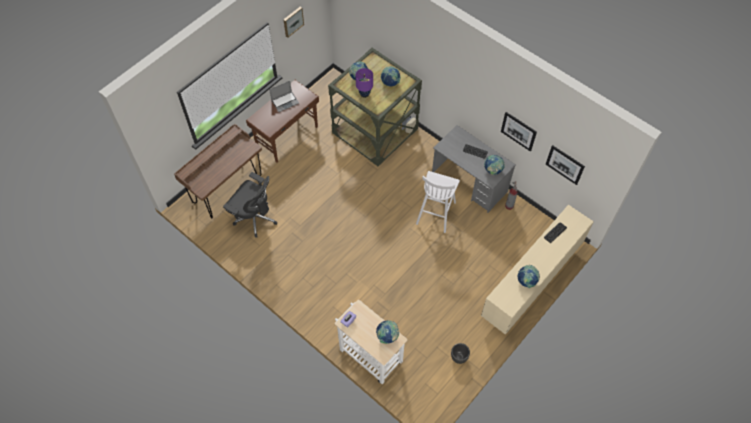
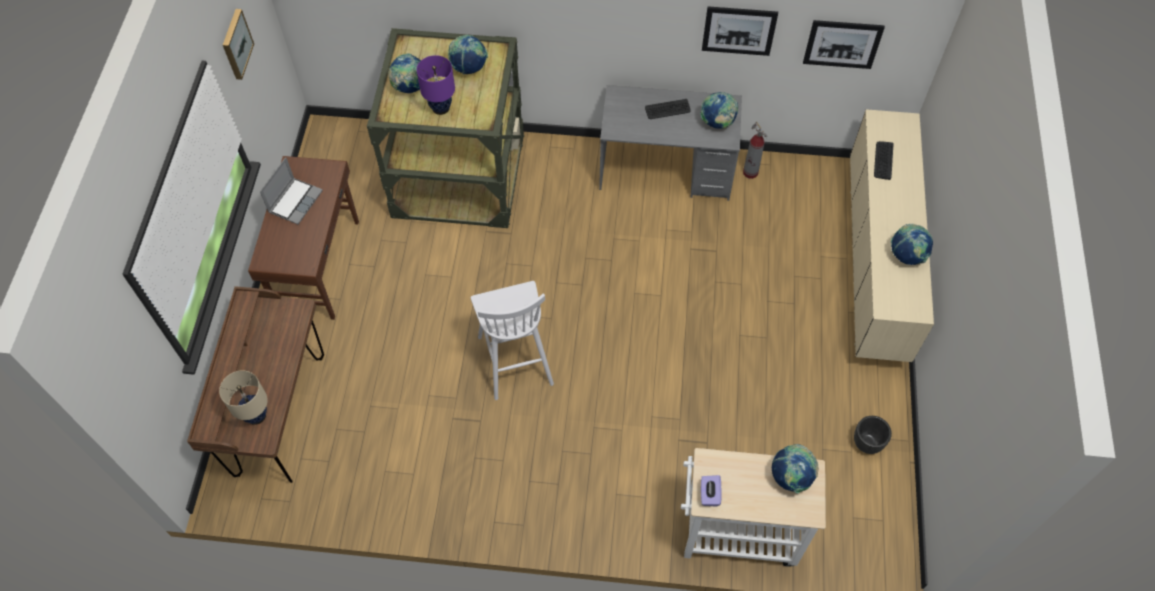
camera: 35 degrees left, 0 degrees up
office chair [223,172,277,237] -> none
white stool [416,171,460,233] -> white stool moved to [471,281,554,400]
none -> beige table lamp [219,370,268,425]

